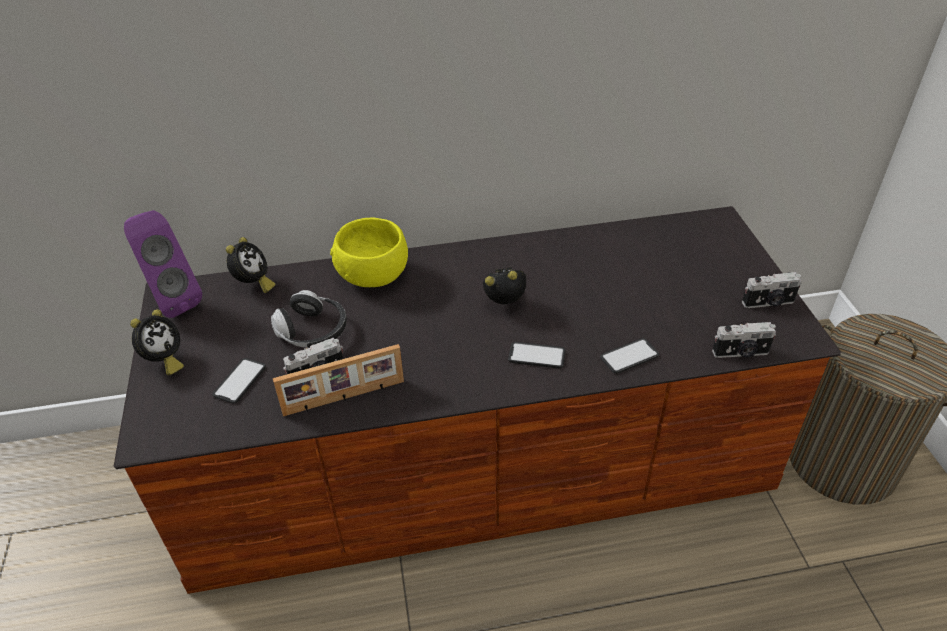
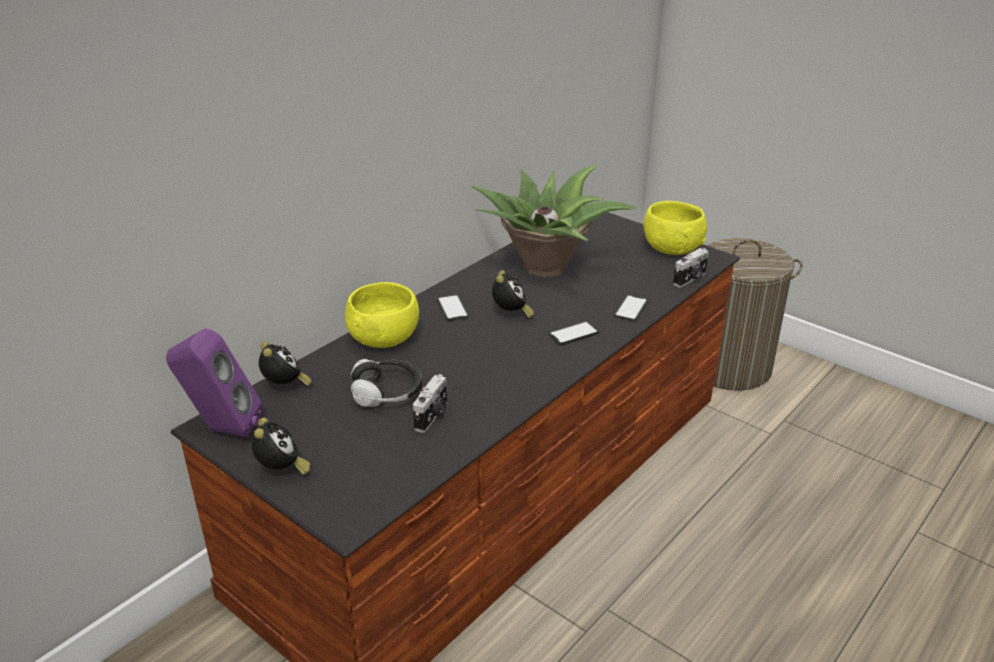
camera: 40 degrees left, 10 degrees down
phone [213,358,266,404] -> phone moved to [437,294,469,321]
picture frame [273,344,404,416] -> none
alarm clock [483,267,526,304] -> alarm clock turned 135 degrees clockwise [492,270,534,318]
camera [742,272,801,308] -> yellow bowl [643,201,707,255]
none -> potted plant [471,165,636,278]

